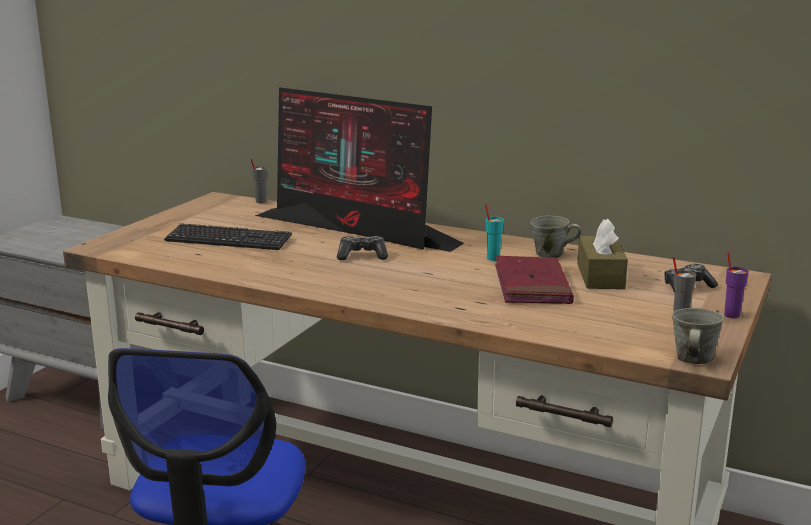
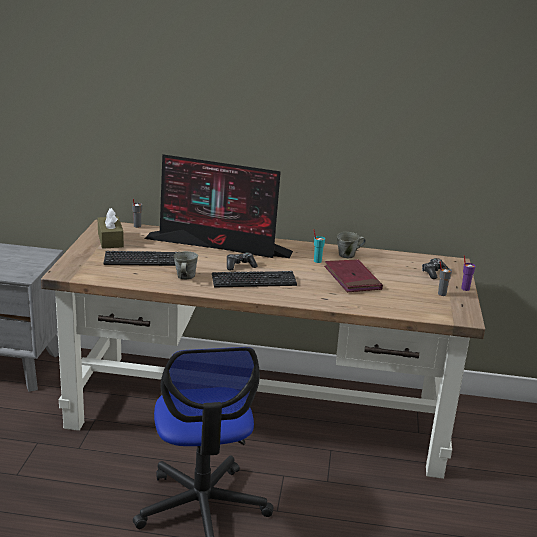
camera: 20 degrees left, 5 degrees up
brown tissue box [577,218,628,289] -> brown tissue box moved to [97,208,124,249]
grey mug [672,308,724,364] -> grey mug moved to [173,251,198,279]
none -> keyboard [212,271,297,287]

